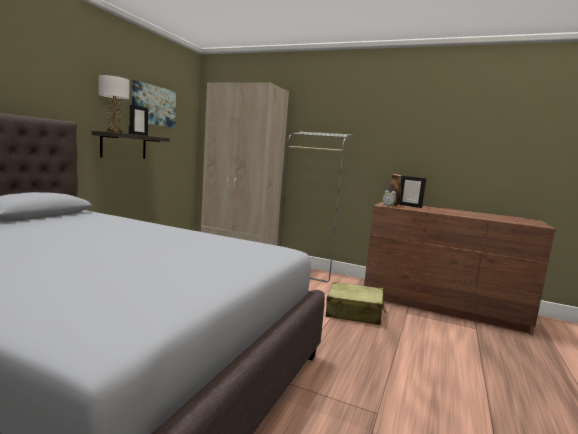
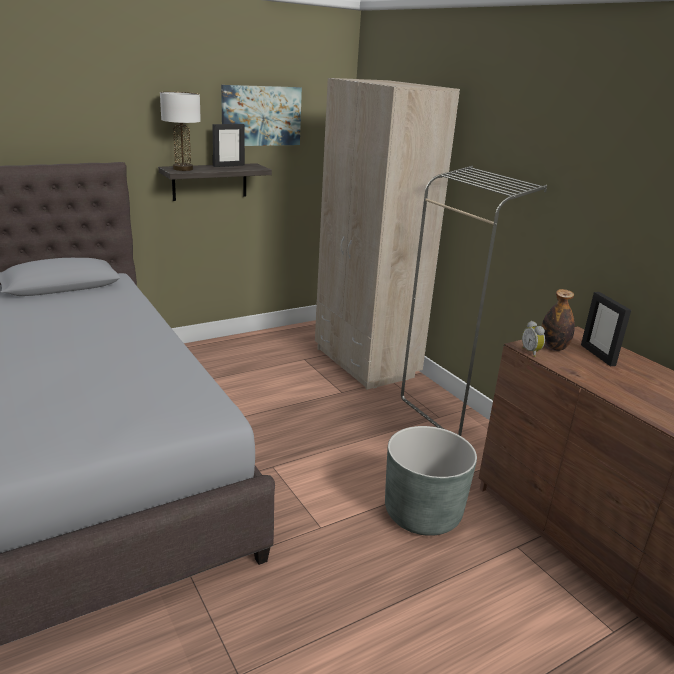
camera: 35 degrees right, 15 degrees up
beige suitcase [326,282,386,325] -> grey planter [385,426,477,536]

